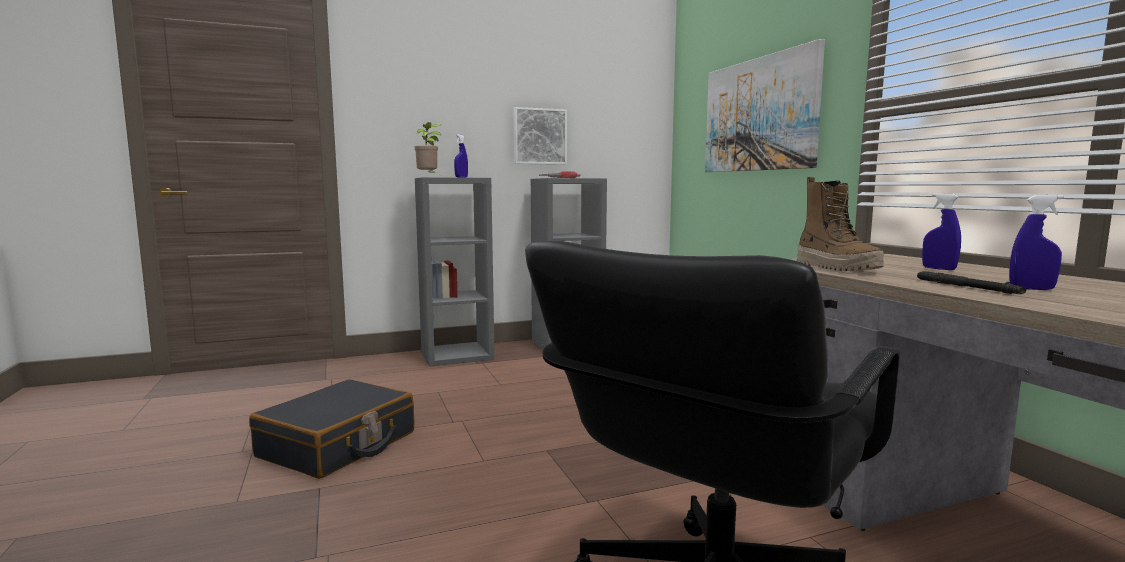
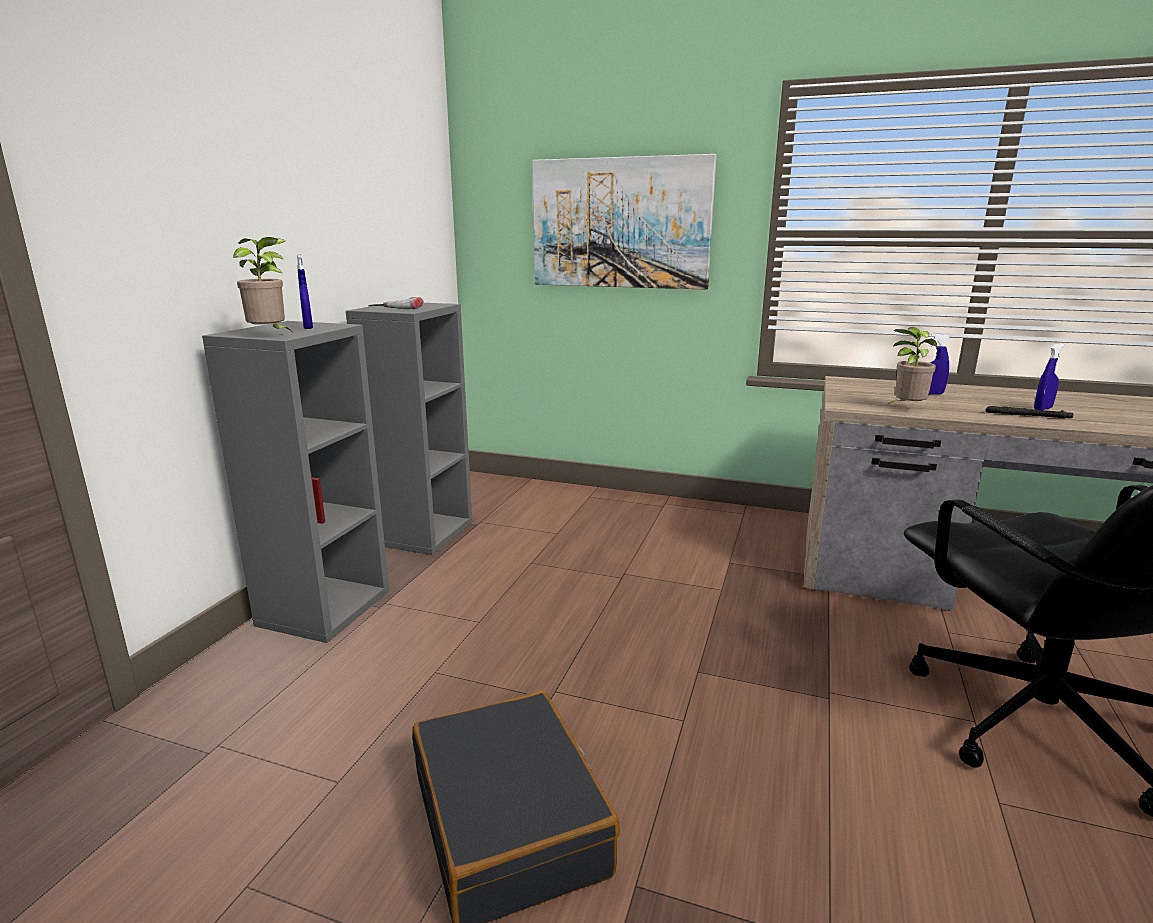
camera: 50 degrees left, 10 degrees up
picture [513,107,567,165] -> none
boot [797,177,884,271] -> potted plant [887,327,937,405]

